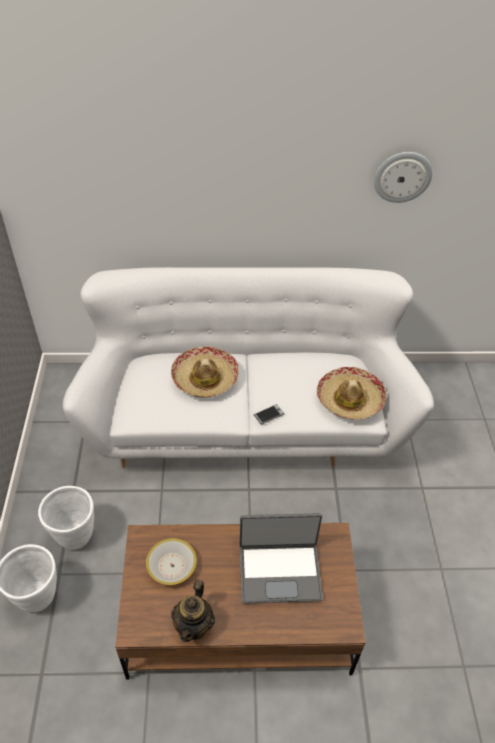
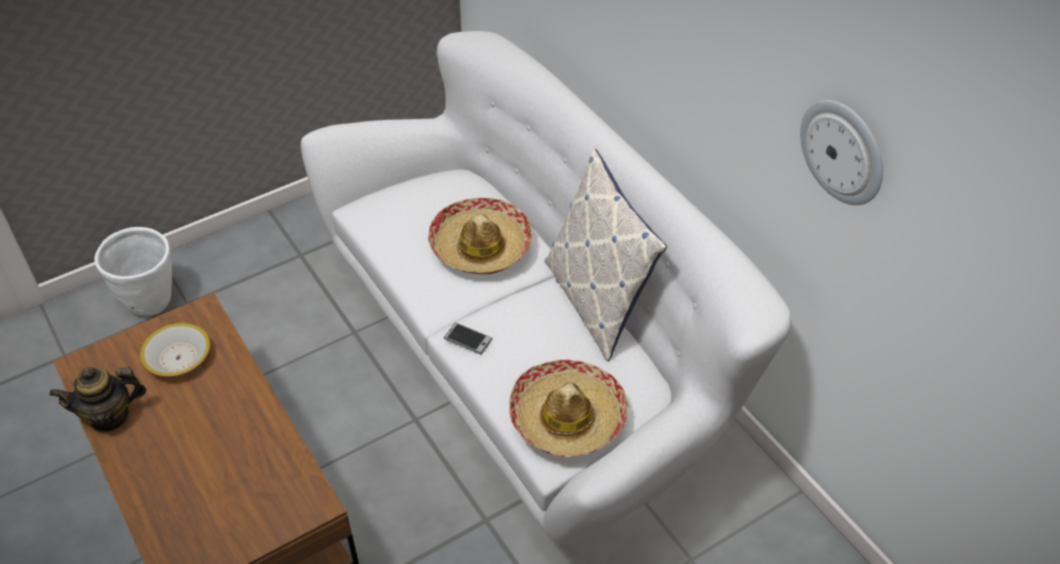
camera: 60 degrees right, 0 degrees up
white planter [38,486,94,550] -> none
laptop [240,513,323,604] -> none
none -> pillow [544,148,667,361]

